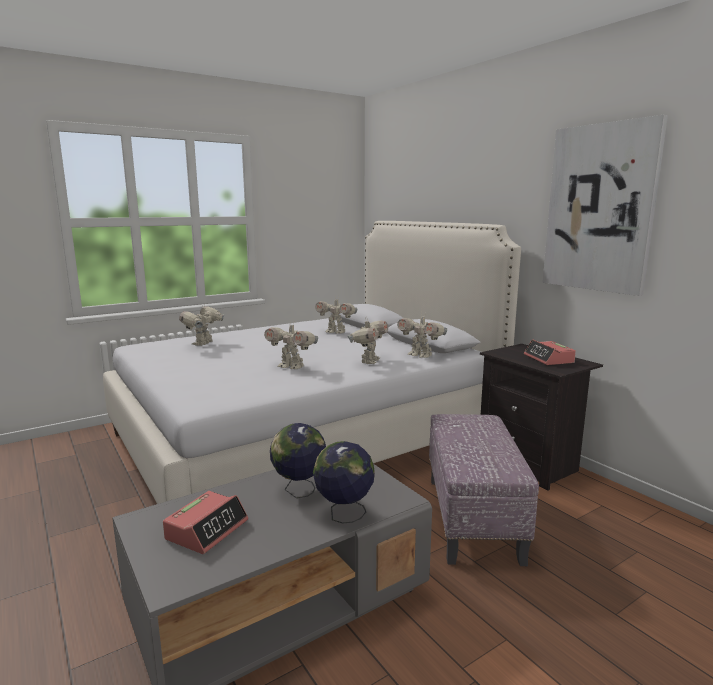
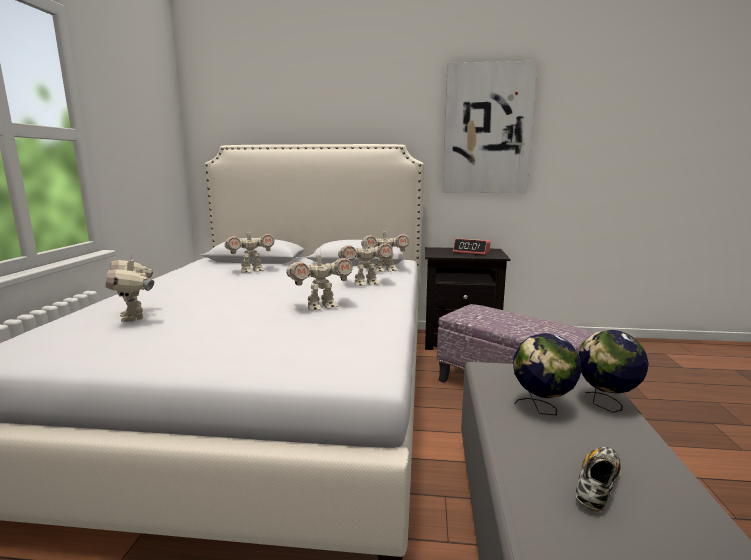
camera: 50 degrees left, 0 degrees up
alarm clock [163,491,248,554] -> shoe [575,447,620,512]
toy robot [348,316,388,364] -> toy robot turned 105 degrees clockwise [338,238,393,286]

